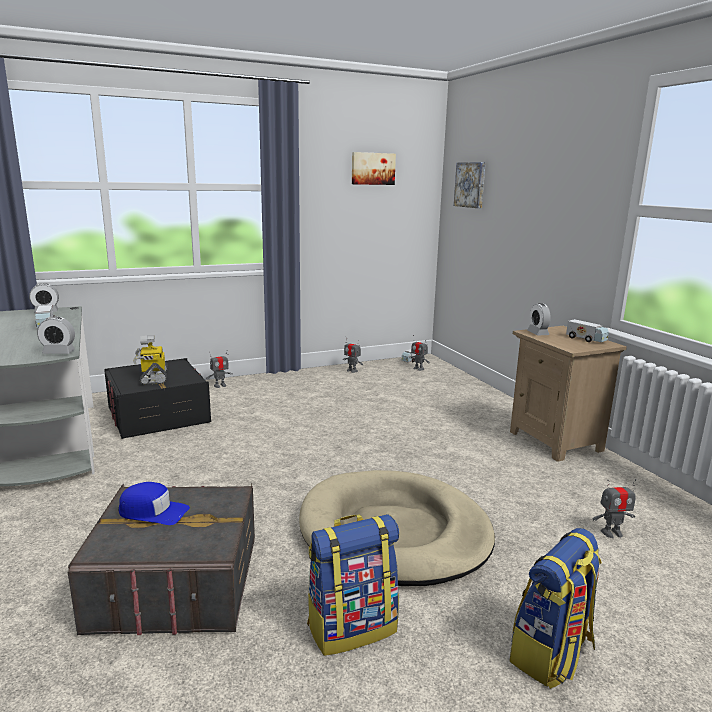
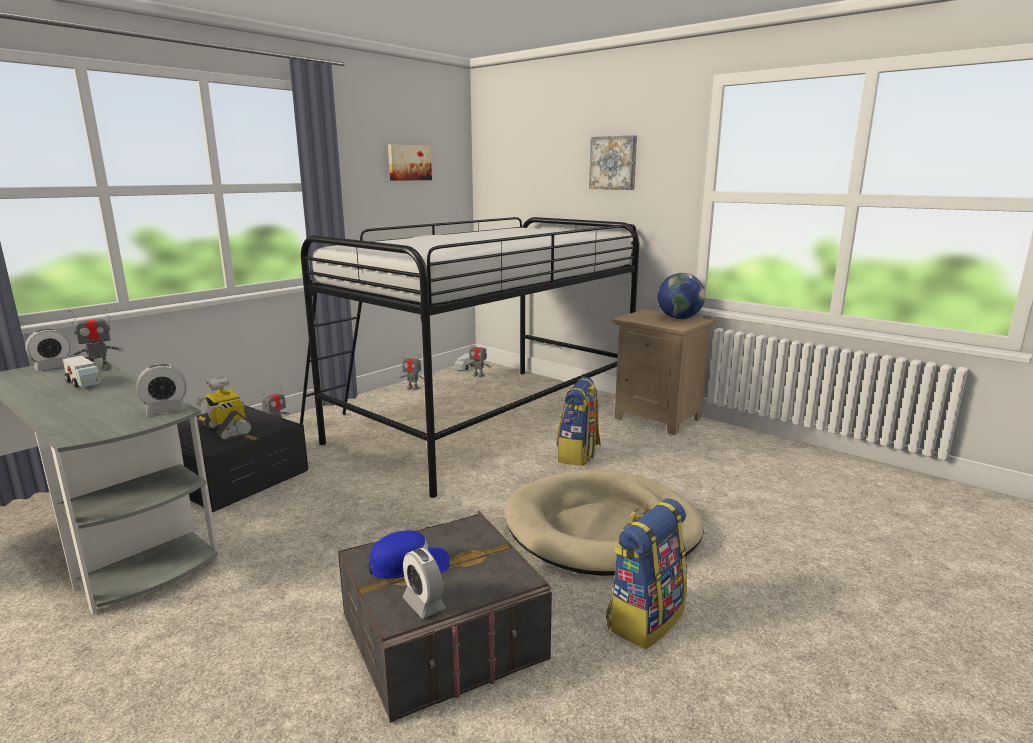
camera: 25 degrees left, 0 degrees up
picture [454,162,486,208] -> picture moved to [589,135,637,190]
backpack [509,528,602,689] -> backpack moved to [557,377,601,466]
alarm clock [527,303,551,335] -> alarm clock moved to [402,548,446,619]
toy truck [566,319,609,342] -> globe [658,273,705,319]
toy robot [592,479,637,538] -> toy robot moved to [69,309,123,371]
none -> black bed [300,217,639,498]

